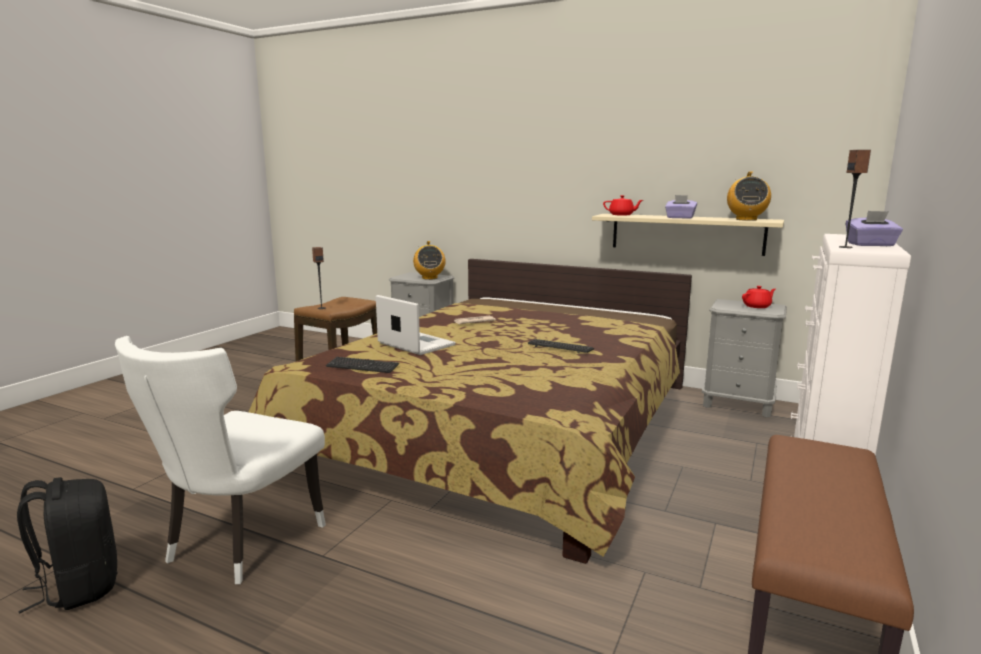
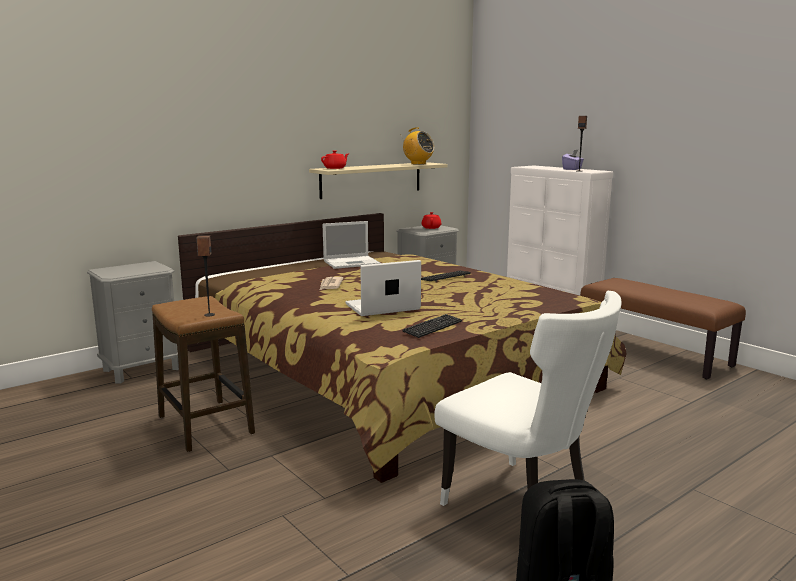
camera: 65 degrees left, 0 degrees up
radio [413,241,446,280] -> none
purple tissue box [665,195,697,219] -> none
none -> laptop [323,221,380,269]

